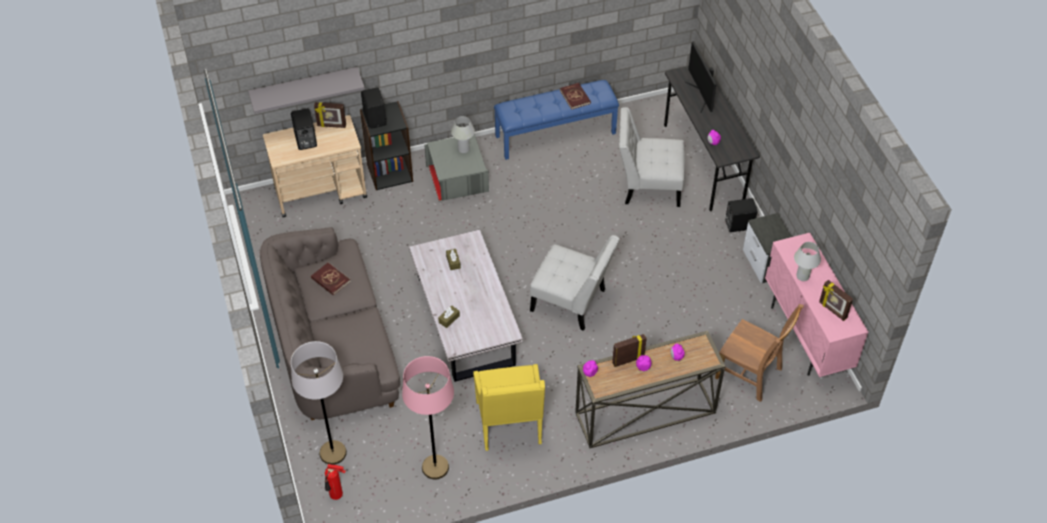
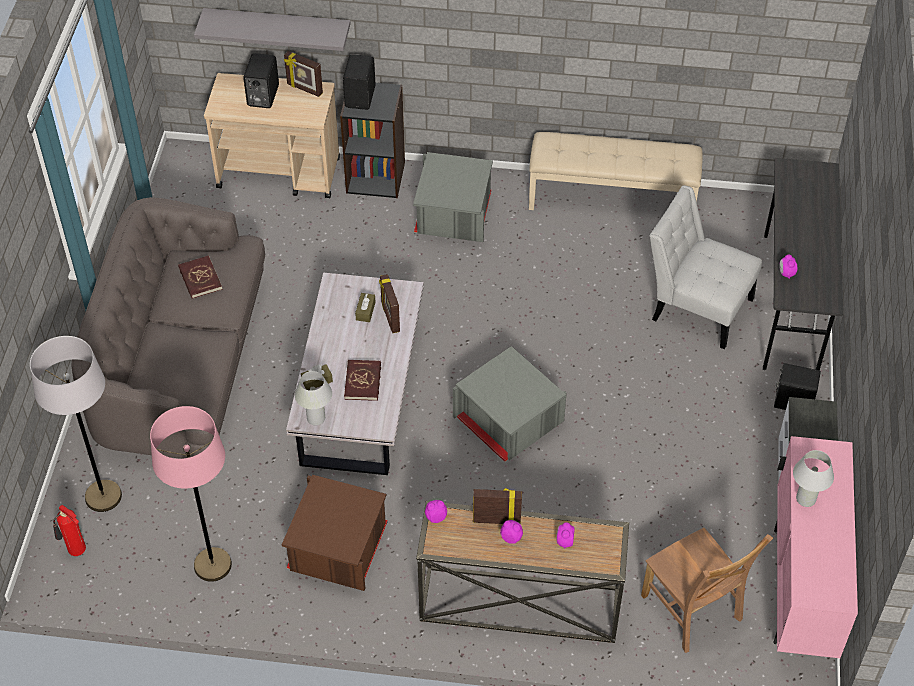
camera: 25 degrees right, 0 degrees up
white table lamp [451,116,475,153] -> white table lamp moved to [295,371,332,425]
yellow armchair [473,364,545,451] -> brown storage box [282,475,388,591]
blue bench [494,80,619,160] -> beige bench [529,132,703,210]
white chair [530,235,620,331] -> grey storage box [453,346,567,462]
red book [560,83,591,110] -> red book moved to [344,360,381,401]
monitor [685,42,717,113] -> none
picture frame [819,280,853,321] -> picture frame moved to [379,274,400,333]

